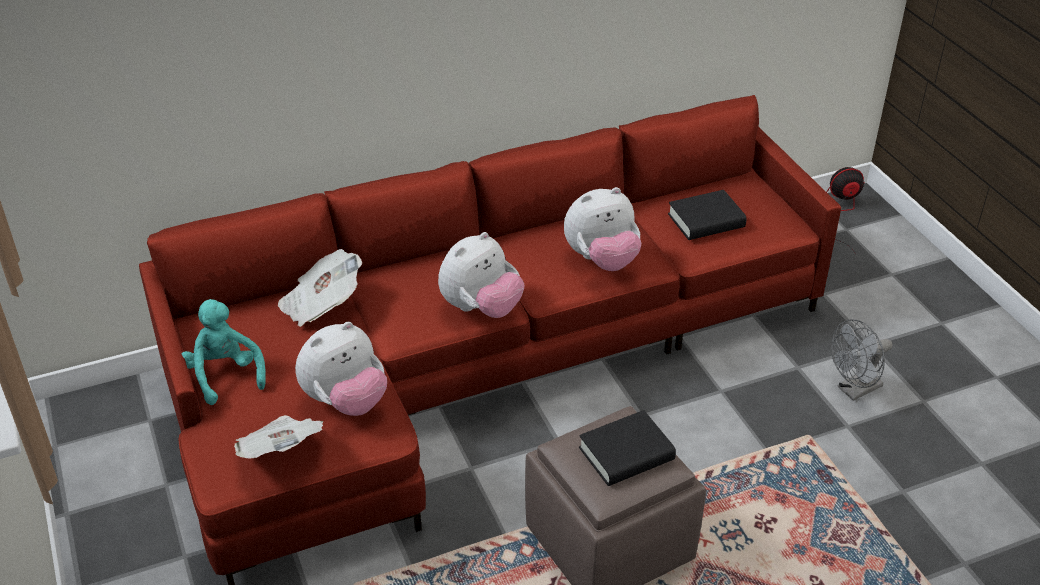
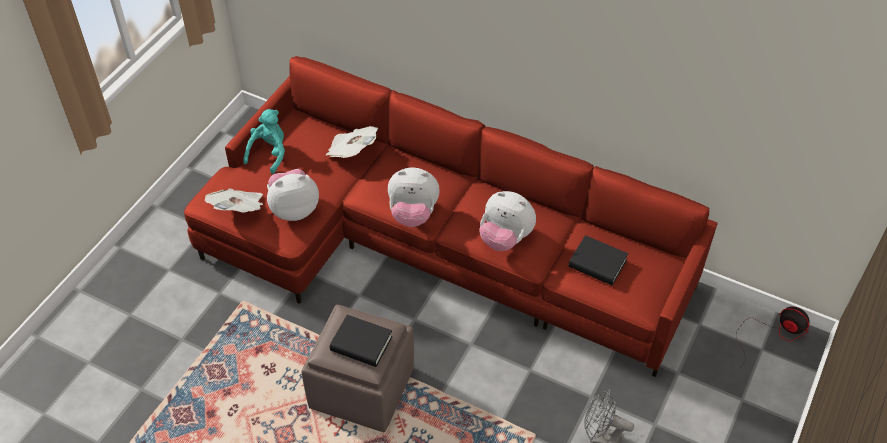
camera: 50 degrees right, 10 degrees up
plush toy [295,322,387,416] -> plush toy turned 150 degrees clockwise [267,169,319,221]

